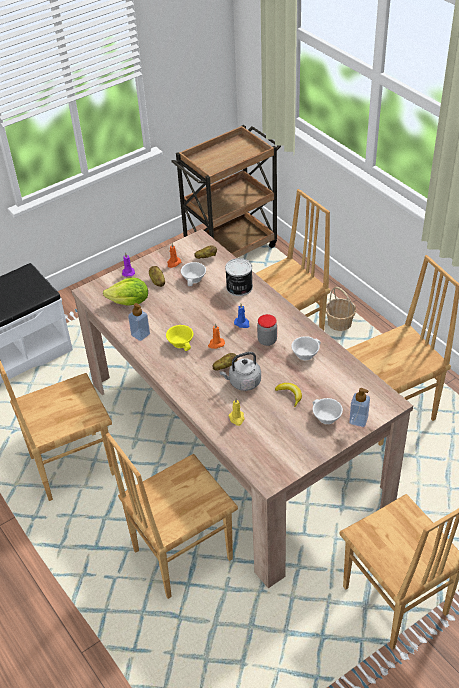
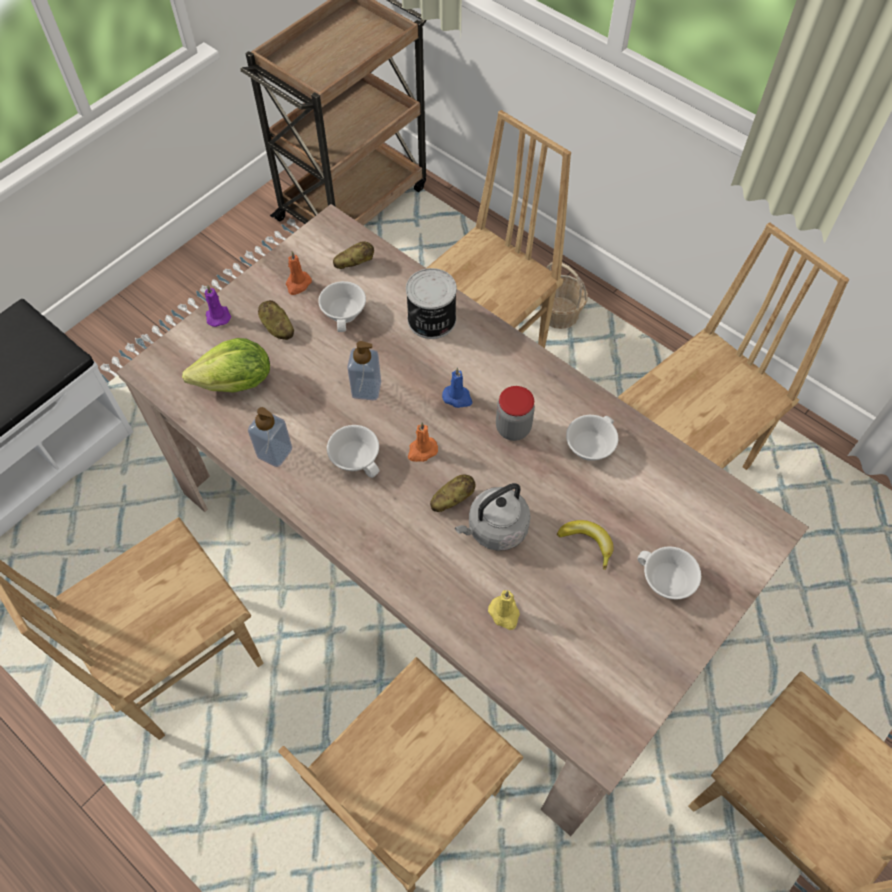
camera: 15 degrees left, 15 degrees up
yellow cup [166,325,193,351] -> white cup [327,425,380,478]
soap dispenser [349,388,370,427] -> soap dispenser moved to [347,341,381,401]

